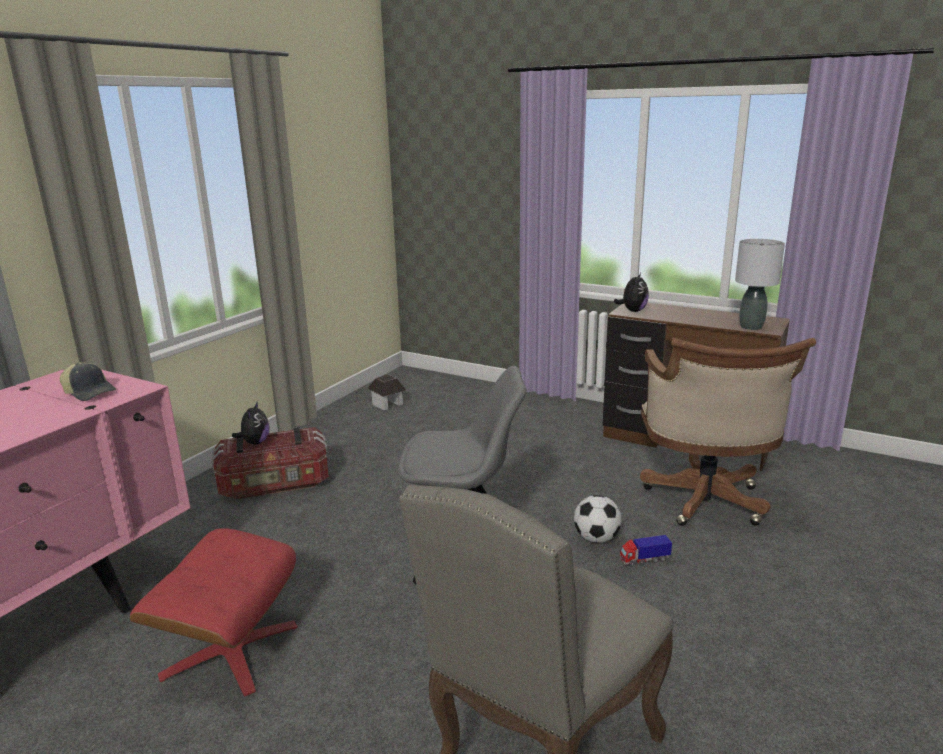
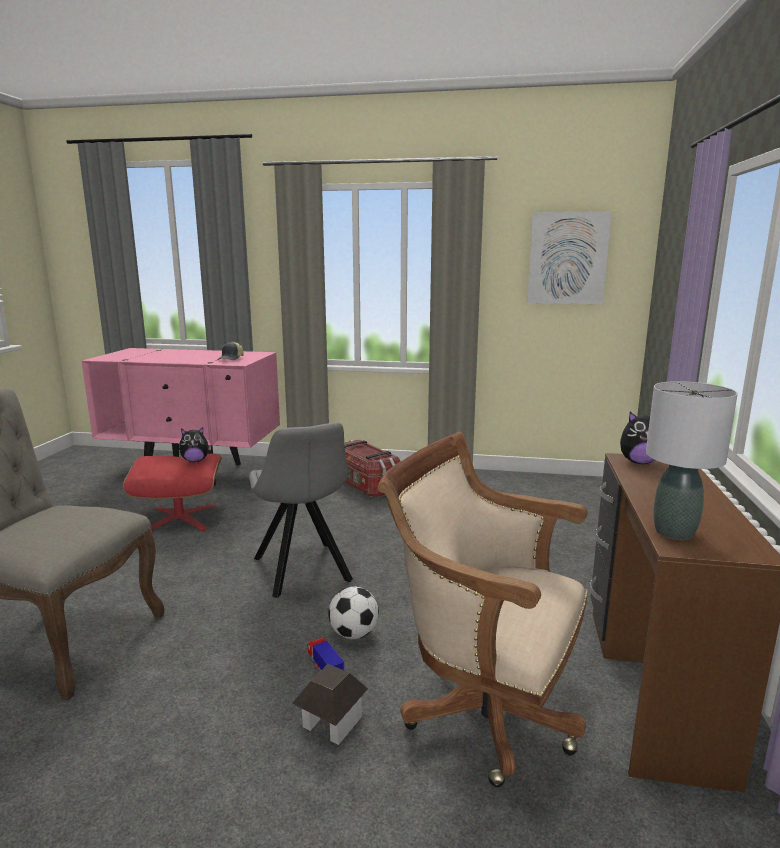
camera: 70 degrees right, 5 degrees down
plush toy [232,401,269,445] -> plush toy moved to [179,427,212,462]
toy house [367,375,406,410] -> toy house moved to [292,664,368,745]
office chair [640,338,816,526] -> office chair turned 45 degrees clockwise [378,432,588,787]
none -> picture [527,211,612,304]

